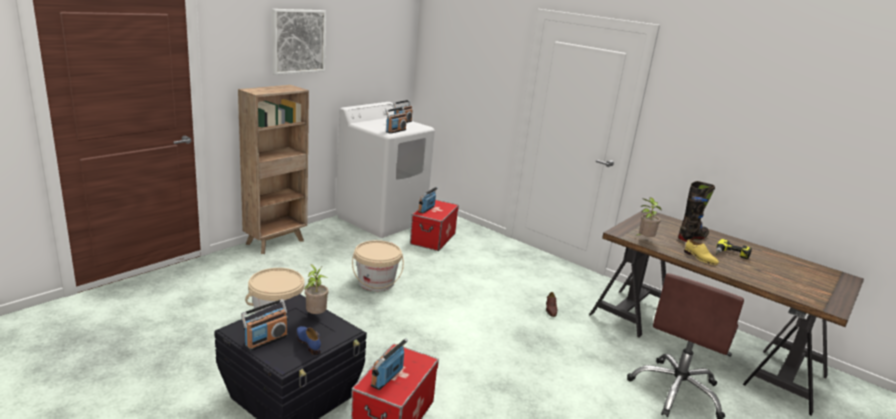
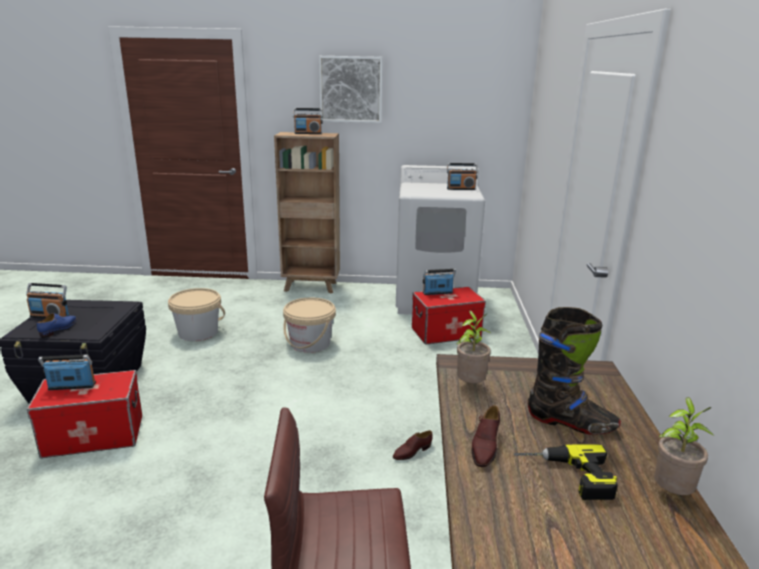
camera: 55 degrees right, 0 degrees up
potted plant [304,264,328,314] -> potted plant moved to [654,397,713,495]
radio [385,107,407,134] -> radio moved to [293,108,323,134]
yellow shoe [684,239,719,265] -> brown shoe [471,405,500,467]

